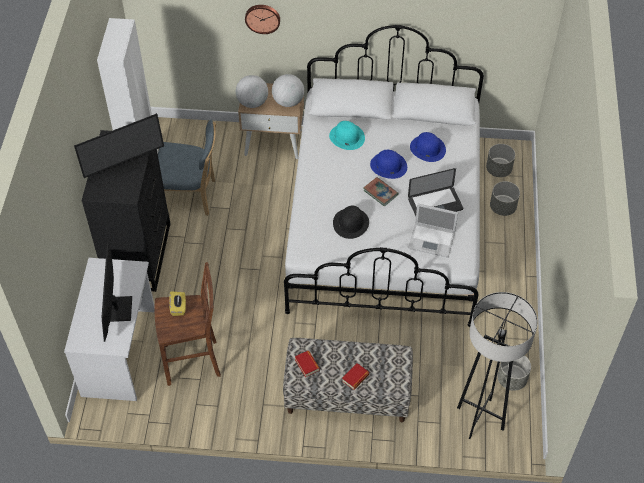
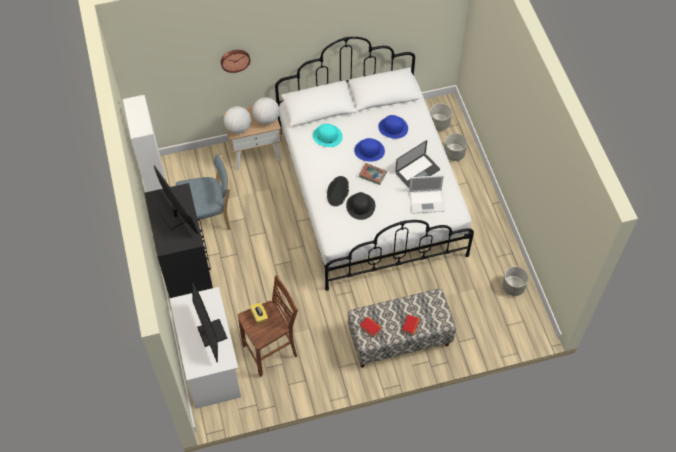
camera: 20 degrees left, 5 degrees up
monitor [74,113,164,178] -> monitor turned 75 degrees counterclockwise [154,165,199,234]
grey floor lamp [457,292,538,439] -> none
none -> black hat [327,176,349,206]

